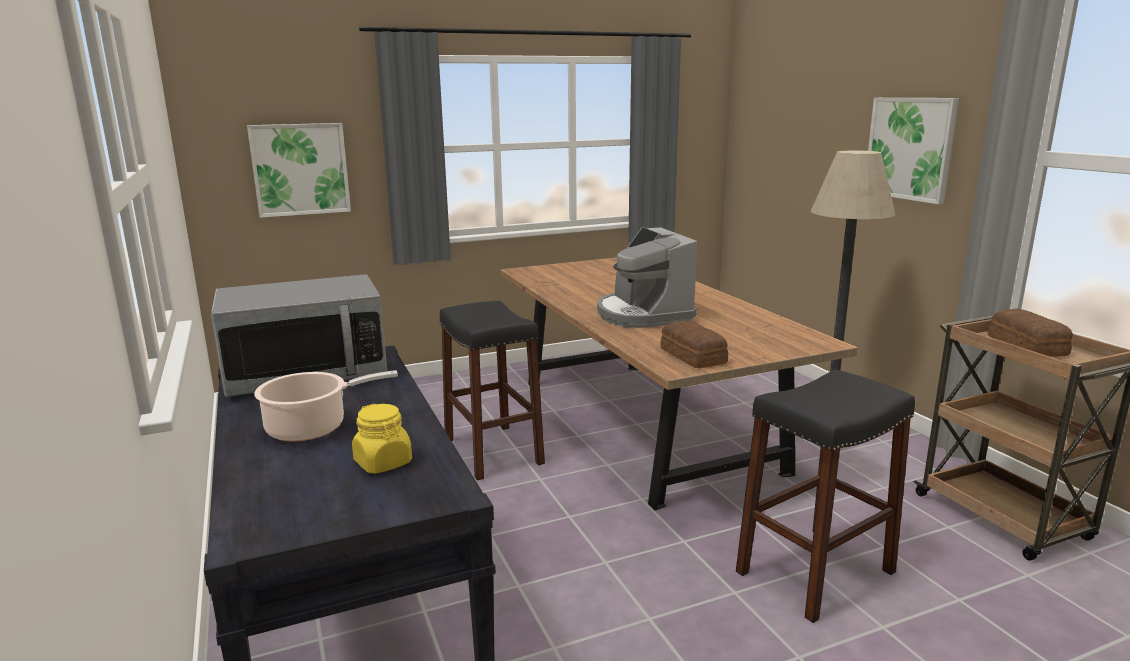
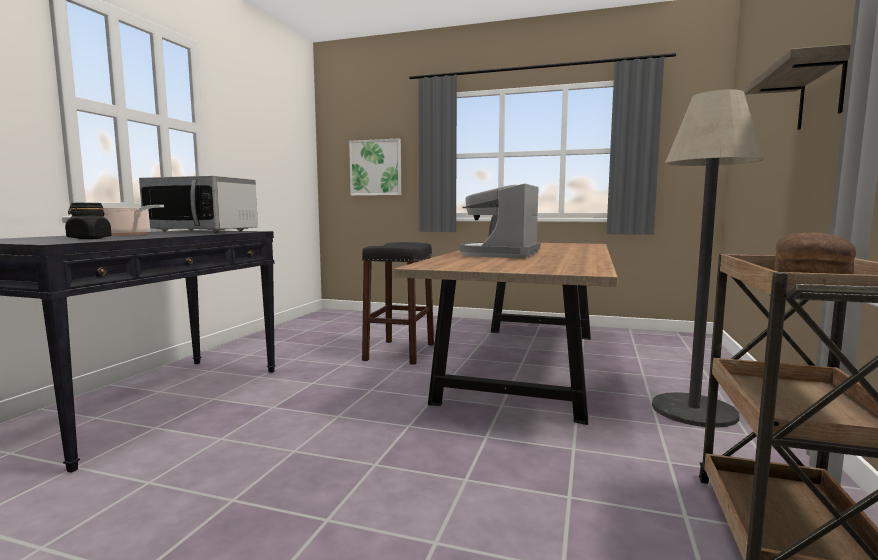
camera: 40 degrees right, 10 degrees down
yellow jar [352,404,412,474] -> black jar [65,203,112,239]
bread [660,321,728,368] -> none
black stool [736,370,915,623] -> none
picture [868,98,959,204] -> shelf [744,44,851,130]

